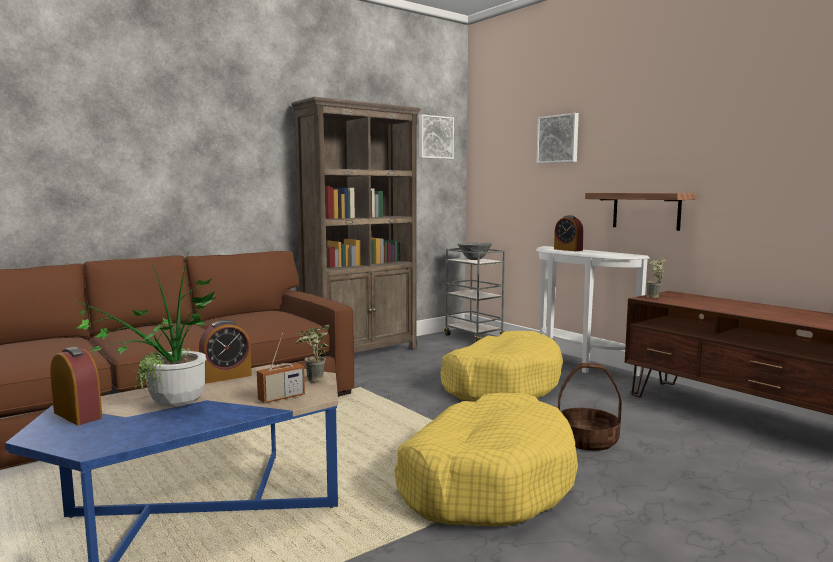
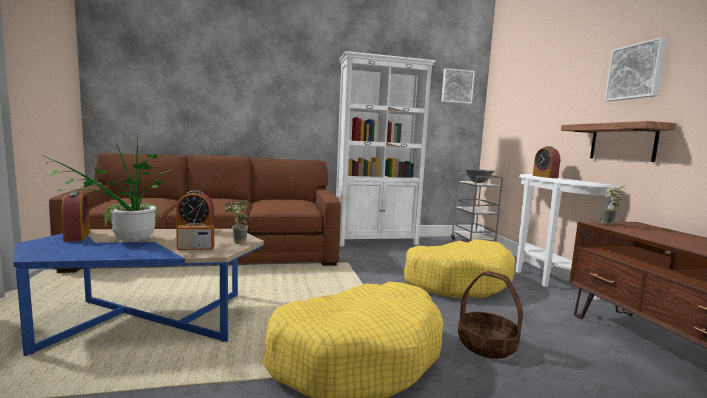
camera: 25 degrees right, 0 degrees up
brown bookcase [291,97,421,353] -> white bookcase [336,51,436,246]
picture [537,113,579,164] -> picture moved to [604,37,667,101]

